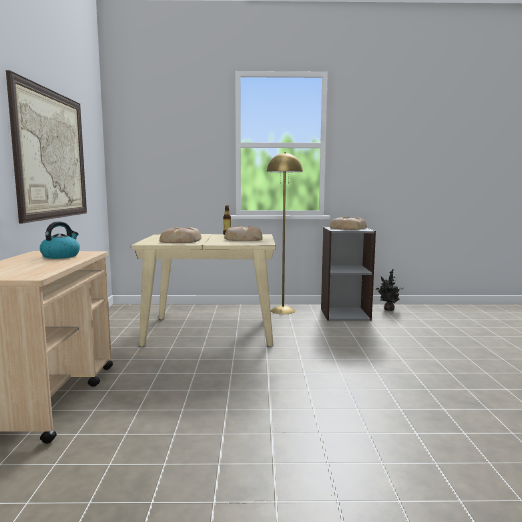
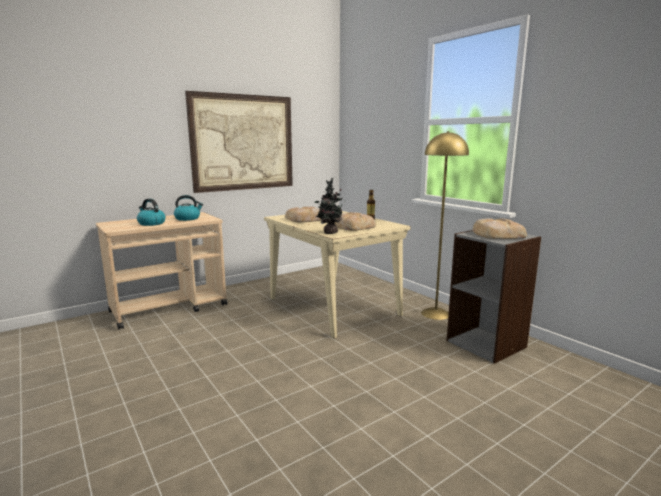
camera: 55 degrees right, 5 degrees up
potted plant [376,269,403,311] -> potted plant moved to [315,178,346,234]
none -> kettle [137,199,166,226]

